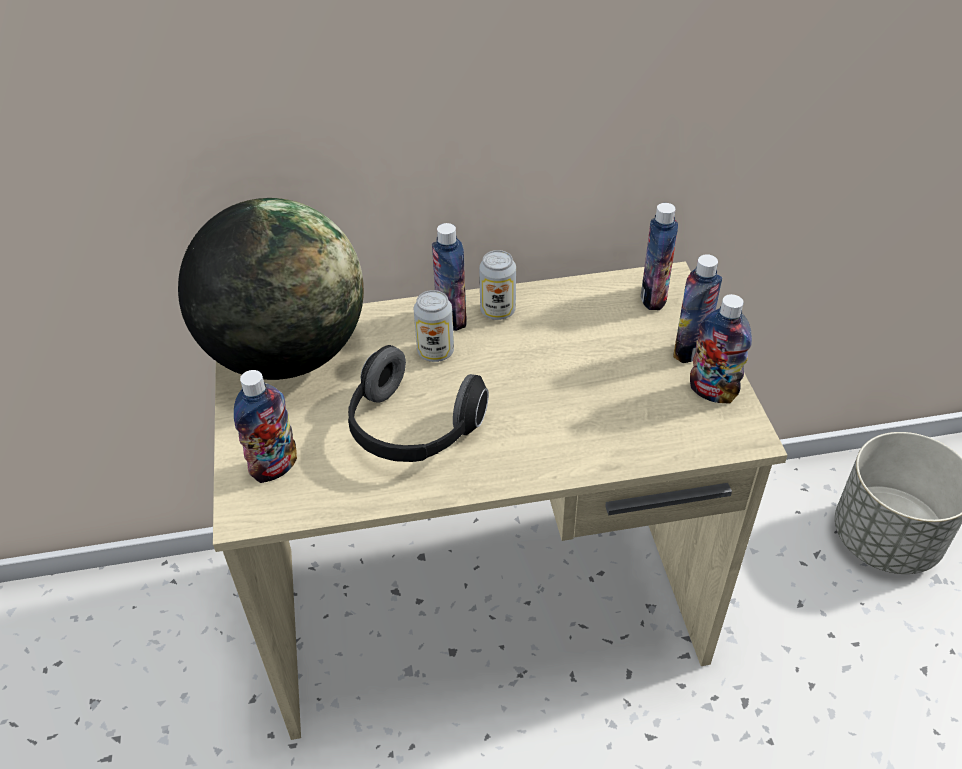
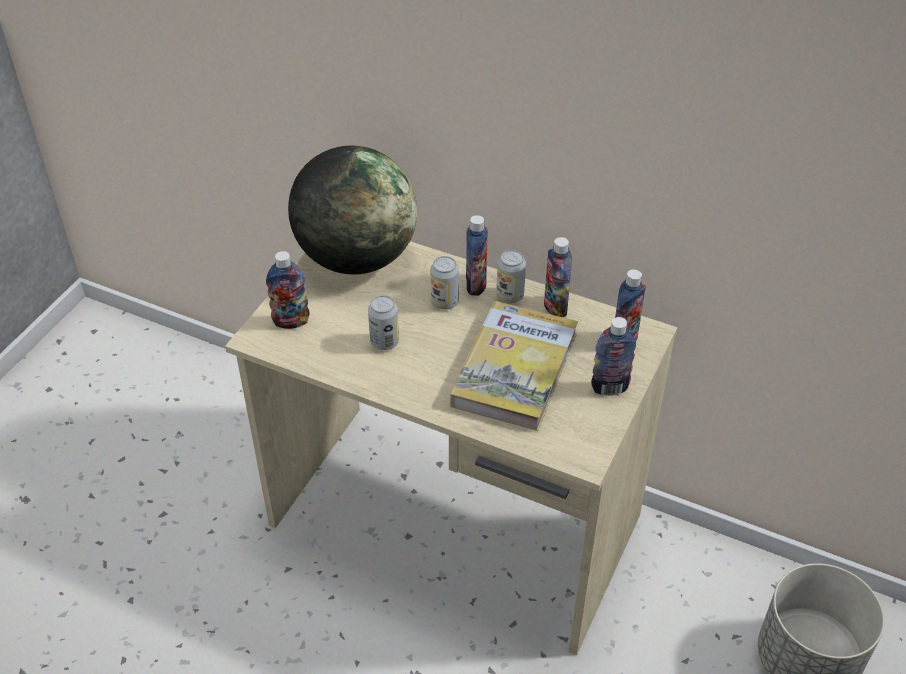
camera: 35 degrees right, 0 degrees up
headphones [348,345,489,462] -> can [368,295,399,350]
bottle [690,294,752,403] -> bottle moved to [544,237,572,317]
none -> book [450,301,578,431]

